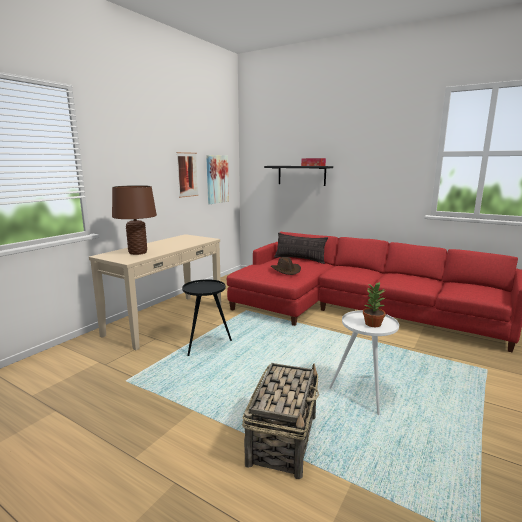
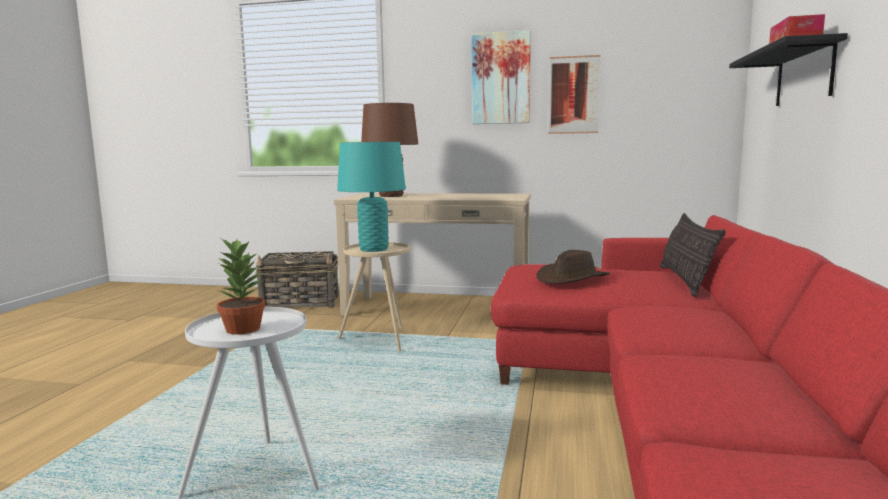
camera: 70 degrees right, 5 degrees down
black side table [182,279,232,356] -> beige side table [338,242,410,352]
picture [206,155,229,204] -> picture moved to [471,30,531,124]
basket [242,363,319,479] -> basket moved to [255,251,339,308]
none -> turquoise table lamp [337,142,406,252]

